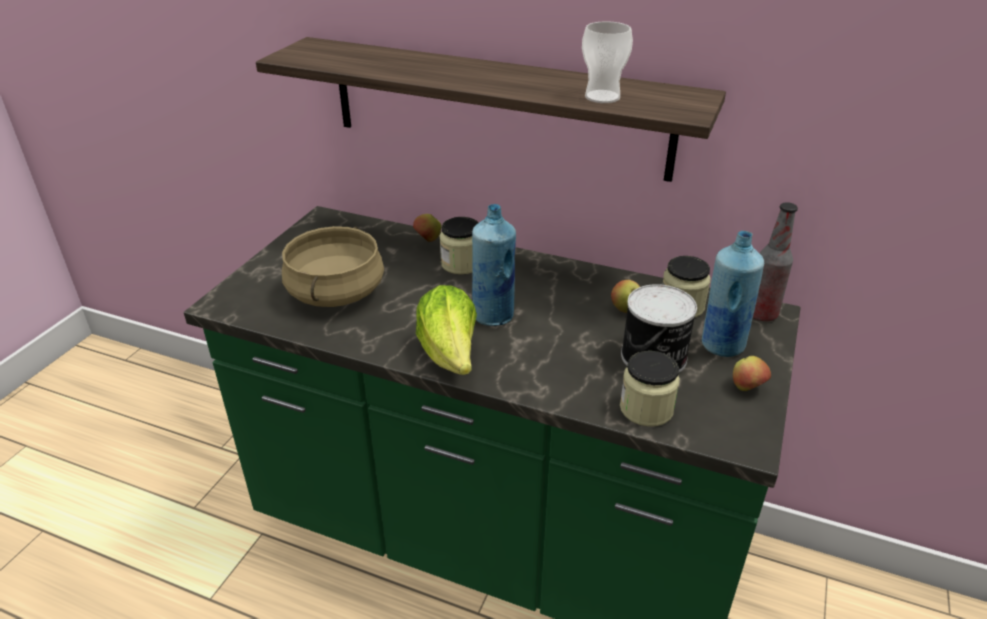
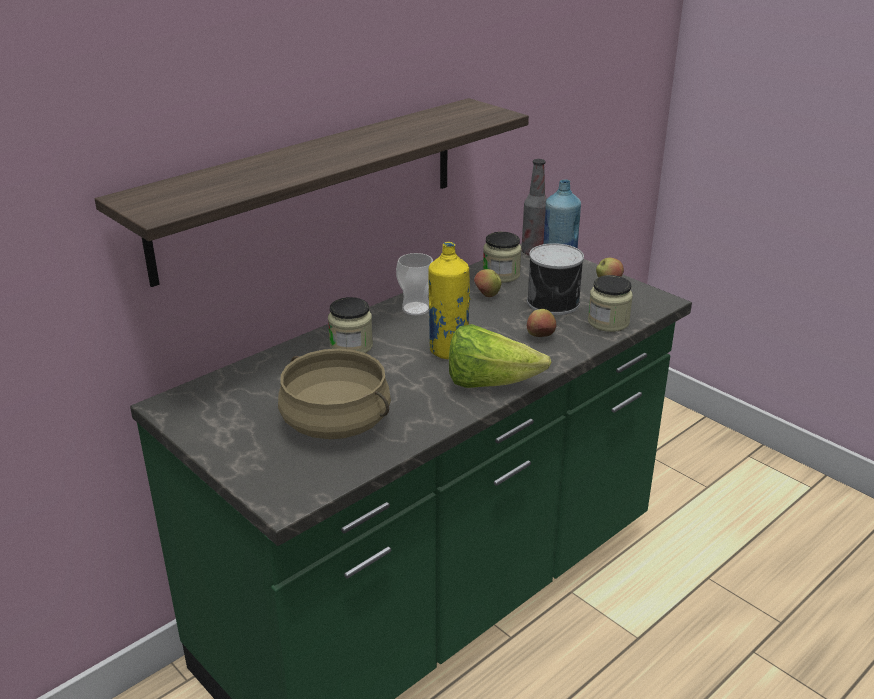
camera: 65 degrees left, 5 degrees down
apple [413,214,441,242] -> apple moved to [527,309,556,337]
blue bottle [472,204,516,326] -> yellow bottle [429,242,471,359]
cup [582,21,633,103] -> cup moved to [396,253,433,315]

